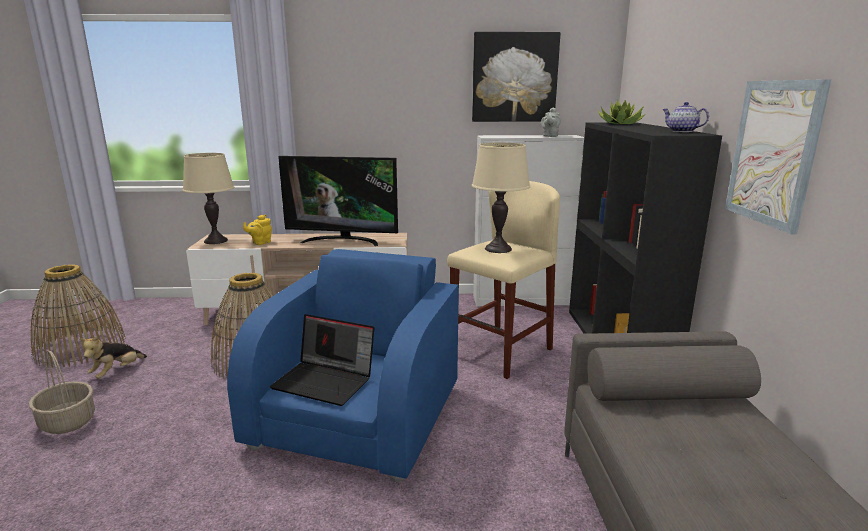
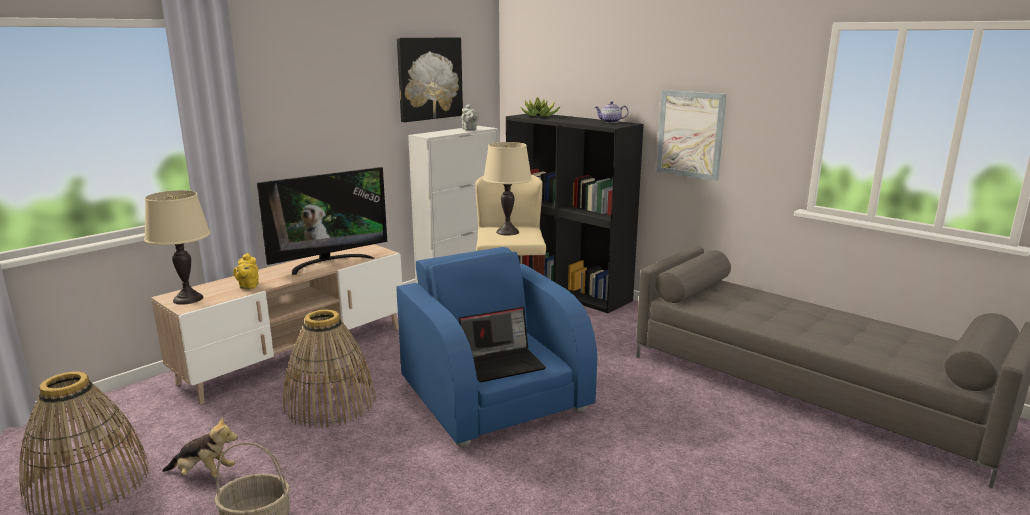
camera: 45 degrees left, 0 degrees up
plush toy [79,336,147,379] -> plush toy turned 60 degrees counterclockwise [162,416,238,478]

